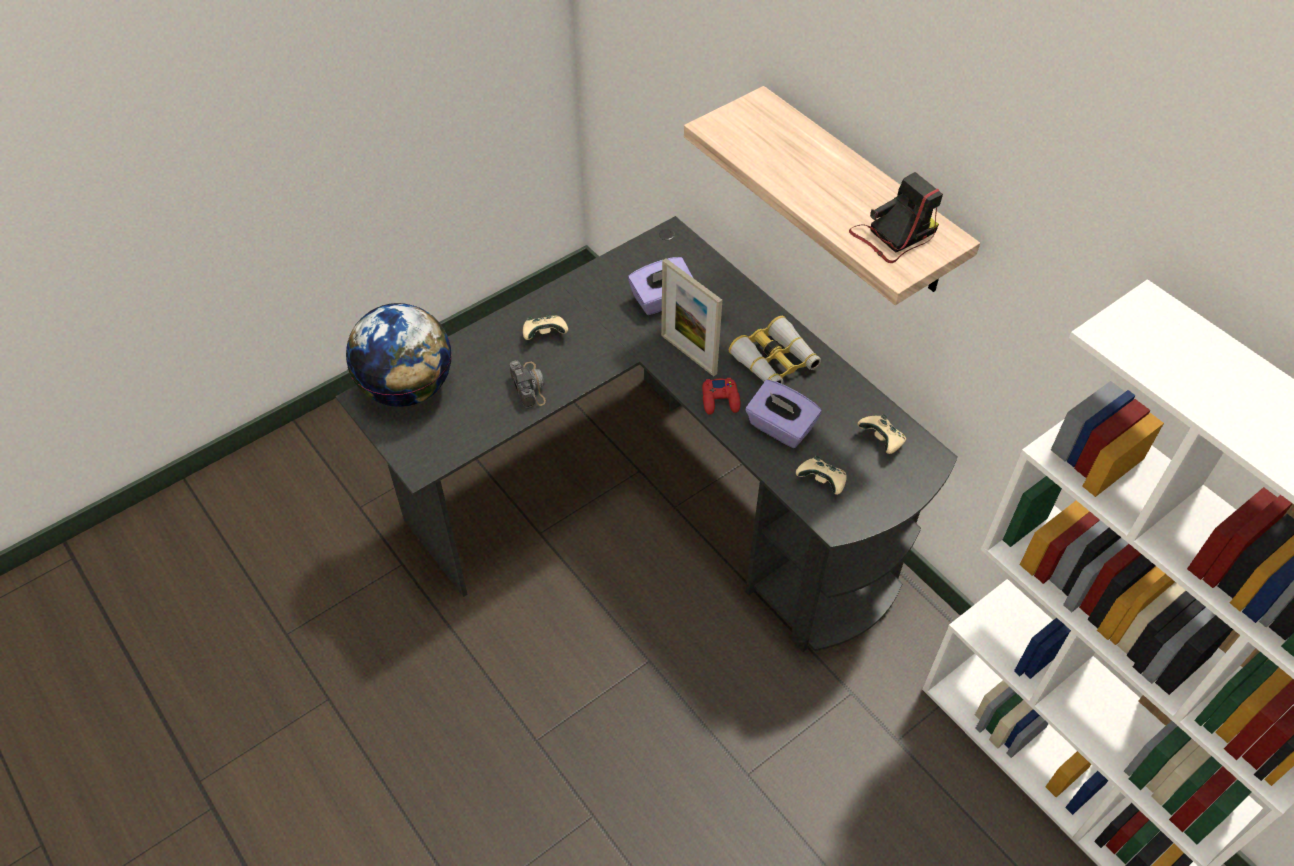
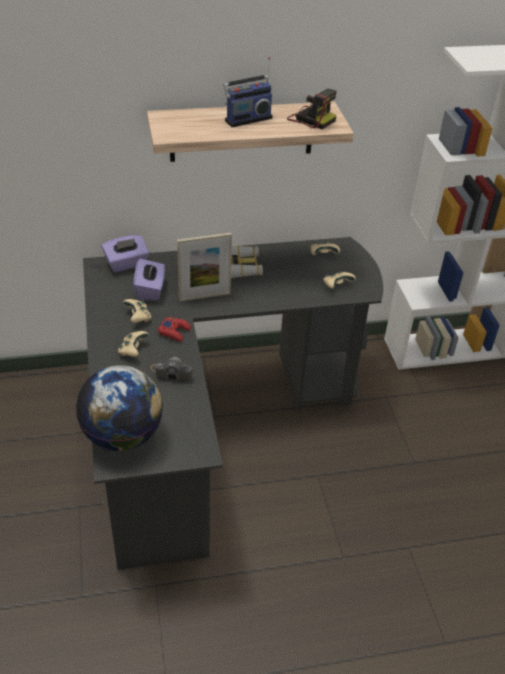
camera: 65 degrees left, 10 degrees down
red game controller [702,378,741,415] -> red game controller moved to [158,317,191,342]
purple tissue box [745,380,822,448] -> purple tissue box moved to [102,235,149,272]
camera [849,172,943,263] -> camera turned 135 degrees clockwise [287,89,337,129]
none -> beige game controller [123,299,152,323]
none -> radio [223,57,273,127]

